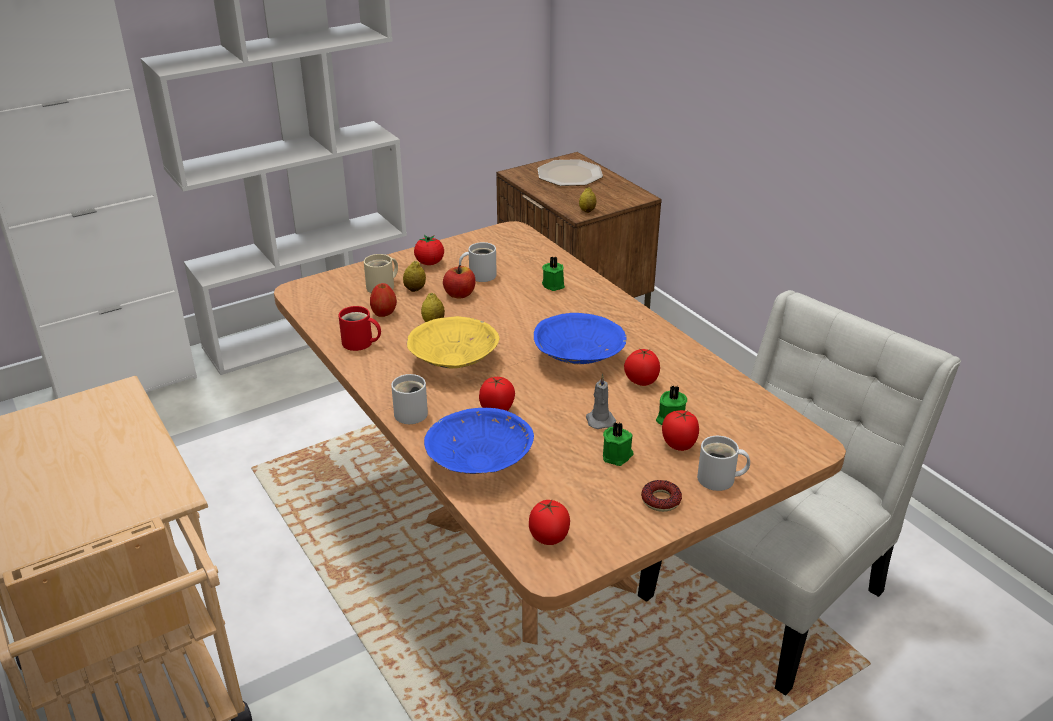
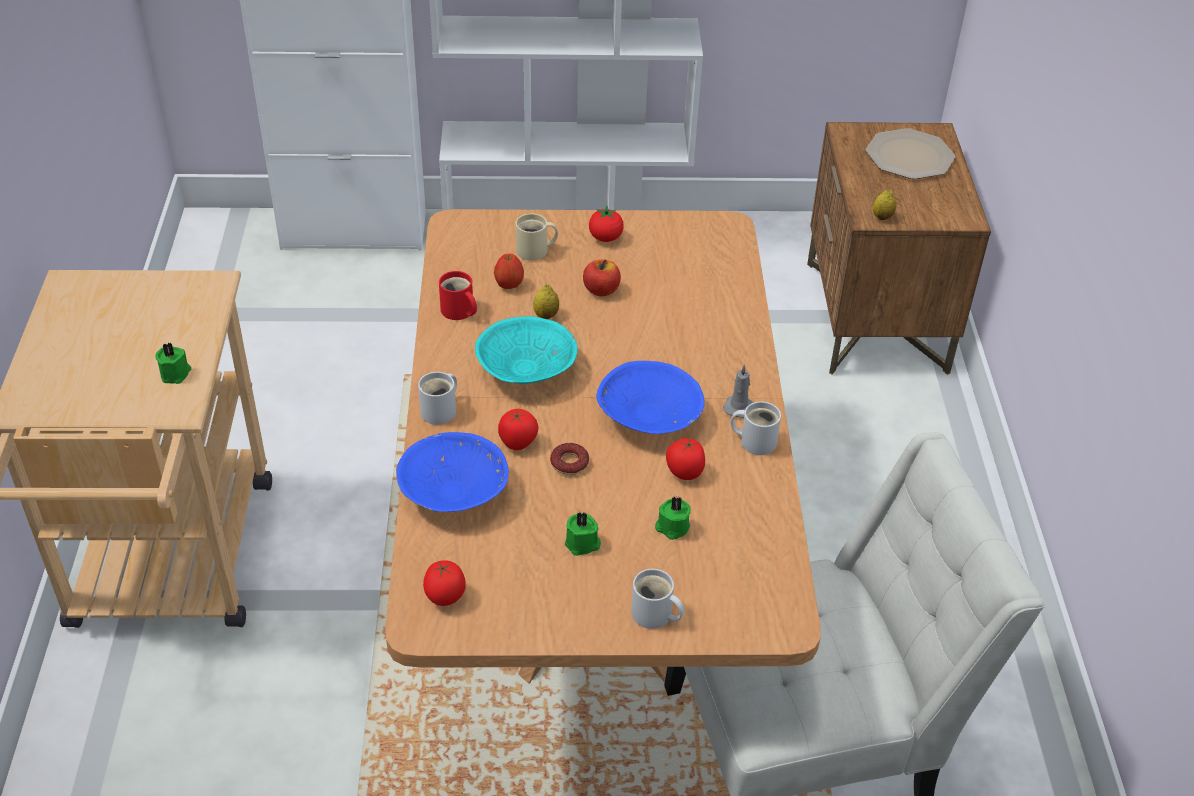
camera: 30 degrees right, 10 degrees up
lemon [403,261,426,292] -> none
yellow bowl [407,316,499,368] -> turquoise bowl [475,316,578,384]
white mug [459,242,497,282] -> white mug moved to [730,401,781,455]
green candle [542,257,565,291] -> green candle moved to [155,342,191,384]
grey candle [586,374,616,429] -> grey candle moved to [723,364,754,418]
donut [641,480,682,512] -> donut moved to [550,443,589,475]
tomato [662,410,699,451] -> none

